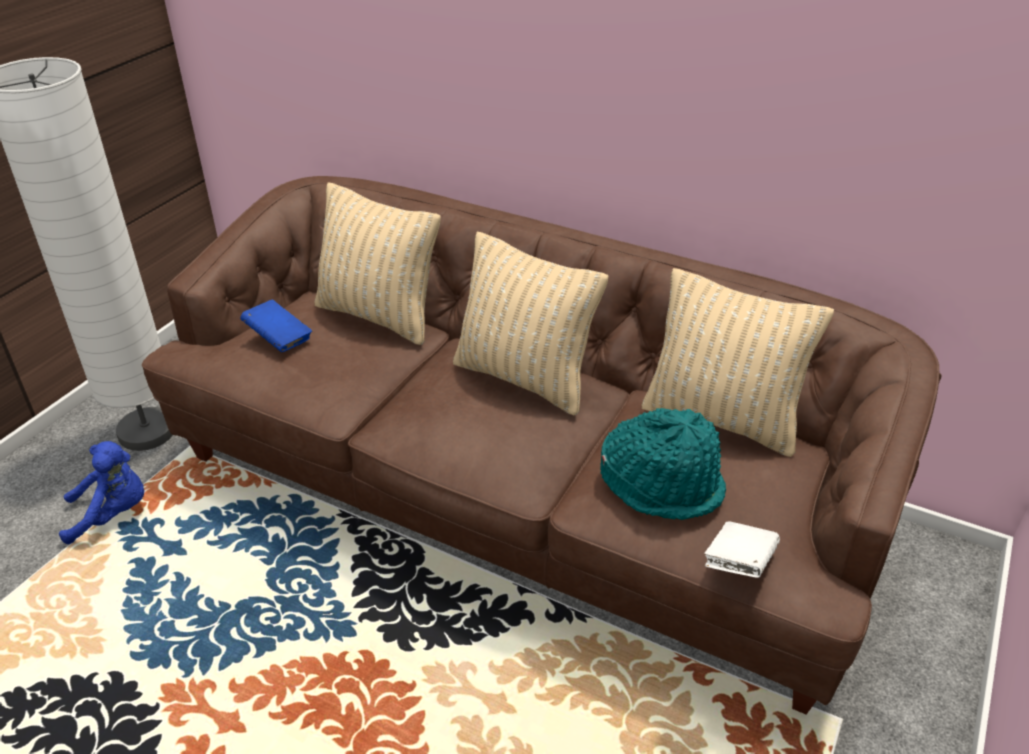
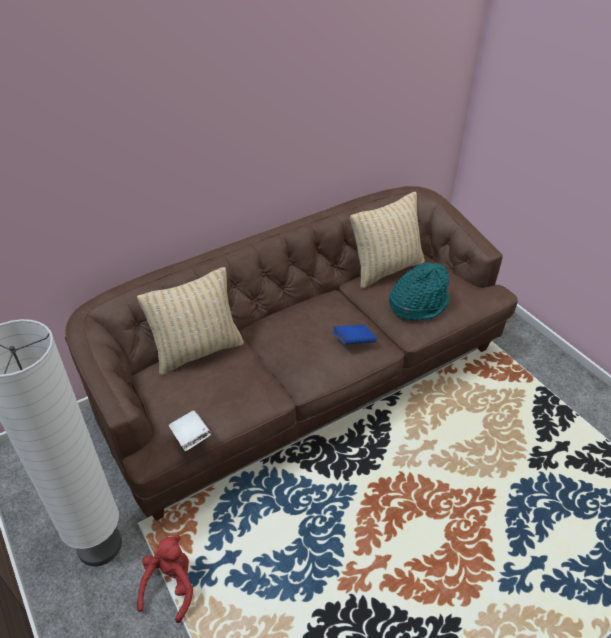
camera: 60 degrees left, 5 degrees up
blue plush toy [59,441,144,544] -> red plush toy [137,535,193,623]
blue book [240,299,312,352] -> blue book moved to [332,324,377,345]
beige pillow [453,232,608,415] -> none
white book [704,521,780,578] -> white book moved to [169,411,211,451]

